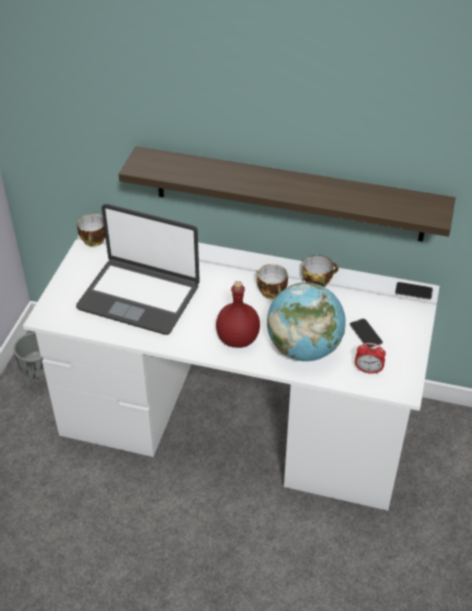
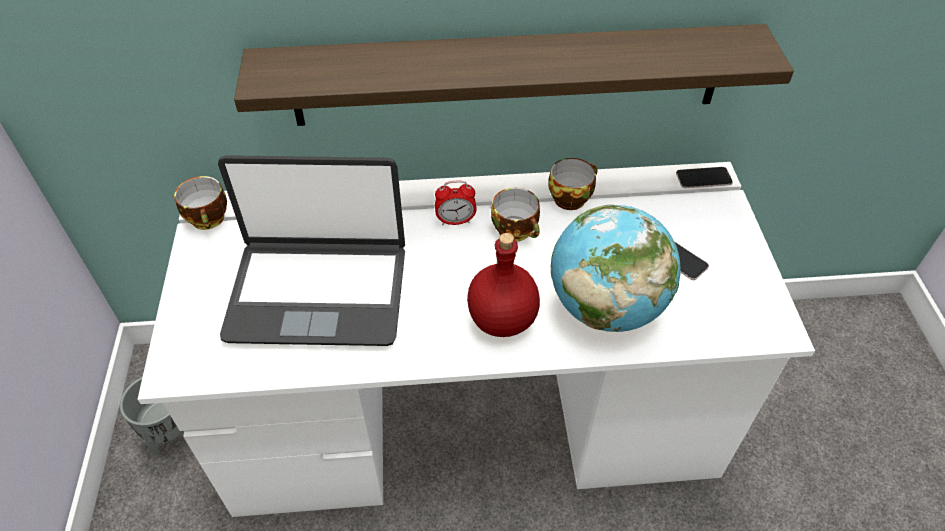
camera: 20 degrees left, 5 degrees up
alarm clock [355,343,386,374] -> alarm clock moved to [435,181,477,225]

